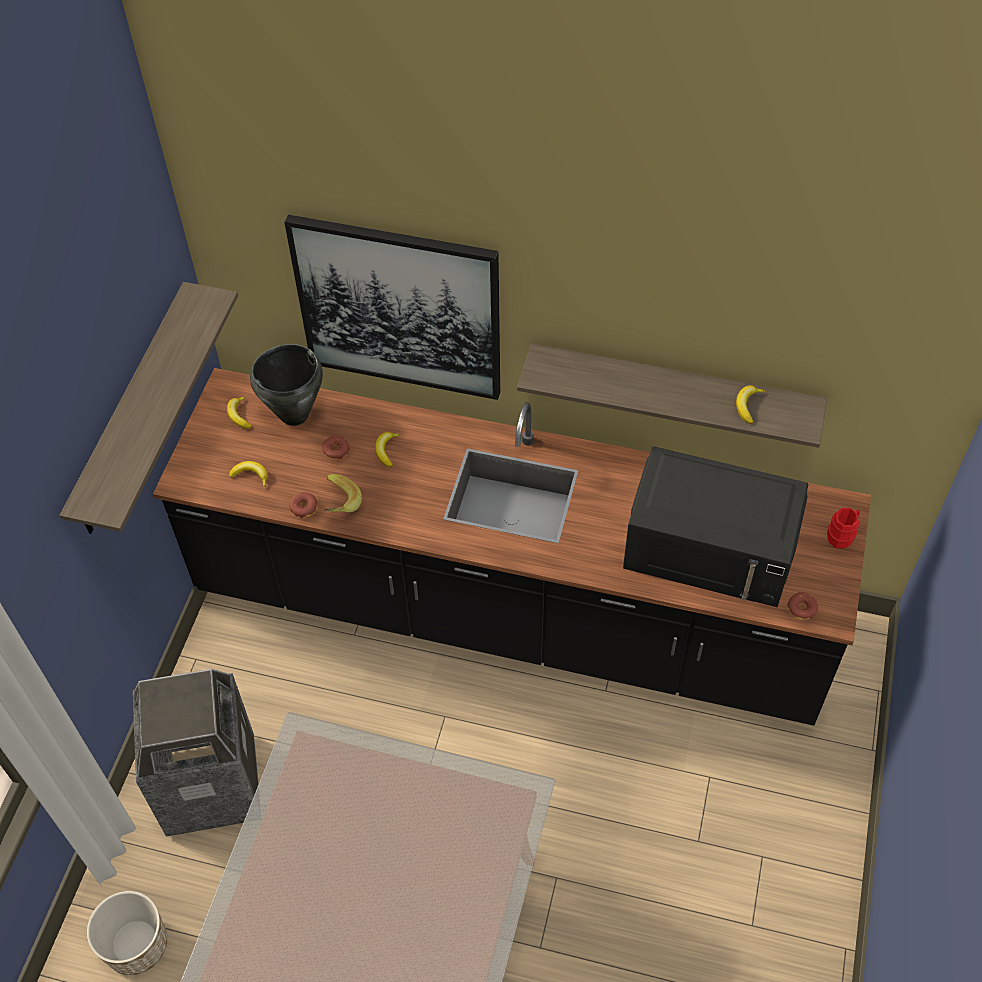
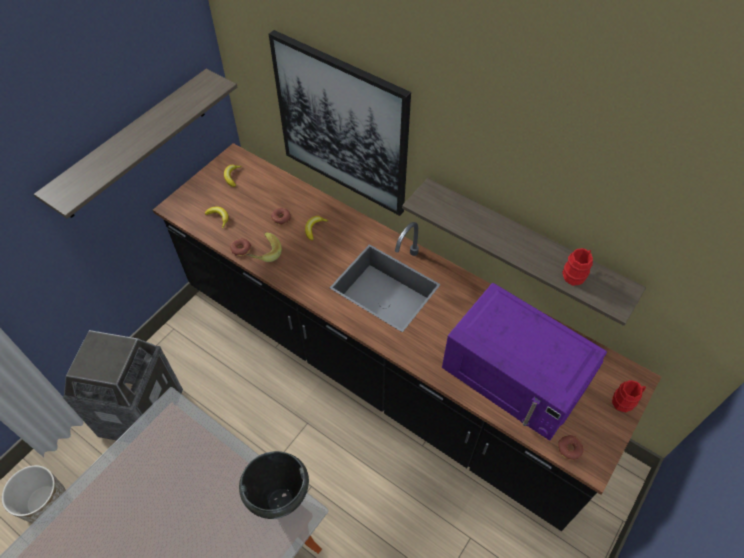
camera: 20 degrees right, 0 degrees up
black cooking pot [250,344,323,426] -> black cooking pot moved to [239,451,309,519]
black microwave [623,447,809,607] -> purple microwave [442,283,607,441]
banana [736,385,765,424] -> red mug [562,248,593,286]

